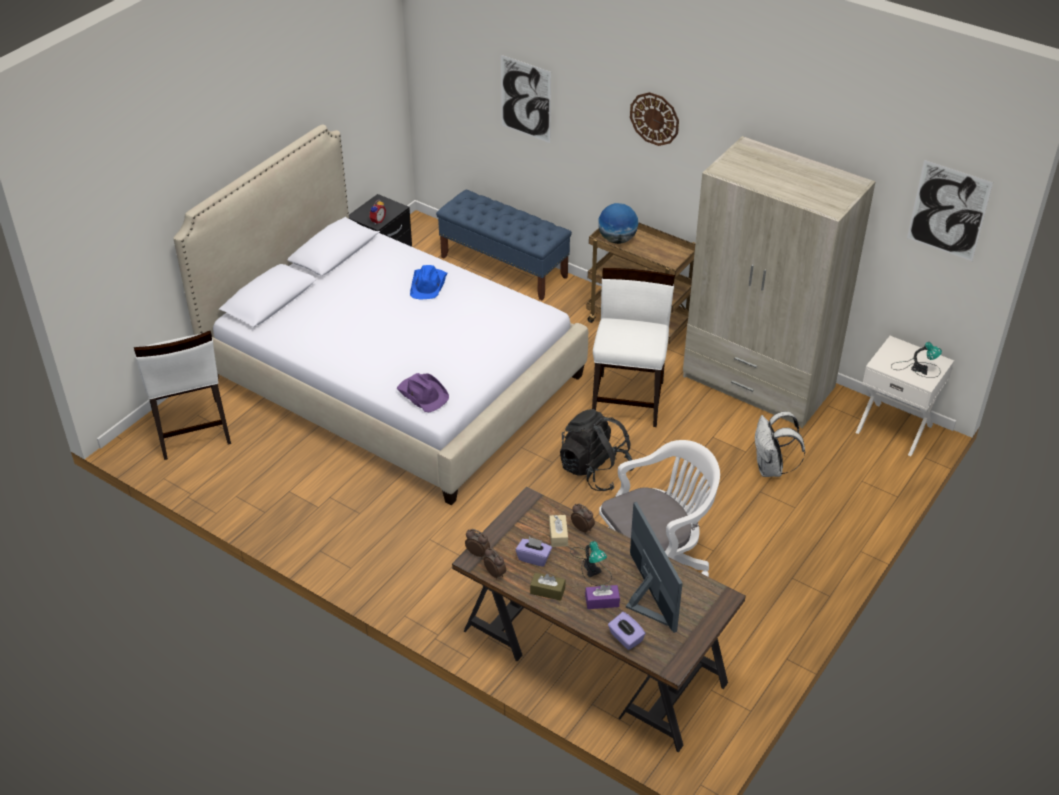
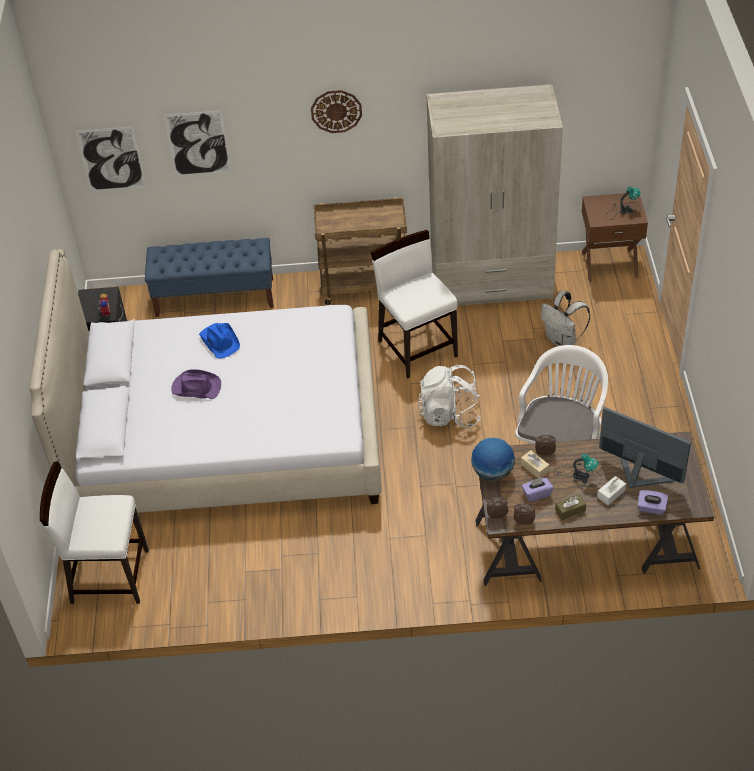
camera: 35 degrees left, 5 degrees up
white chair [134,331,231,460] -> white chair turned 150 degrees clockwise [40,461,149,604]
purple hat [397,373,449,412] -> purple hat moved to [171,369,221,399]
black backpack [560,409,634,491] -> white backpack [418,364,481,428]
purple tissue box [585,585,620,609] -> white tissue box [597,476,626,505]
globe [598,203,638,244] -> globe moved to [471,438,515,481]
white nightstand [856,336,954,456] -> brown nightstand [582,193,648,282]
picture [907,160,993,261] -> picture moved to [76,127,146,191]

